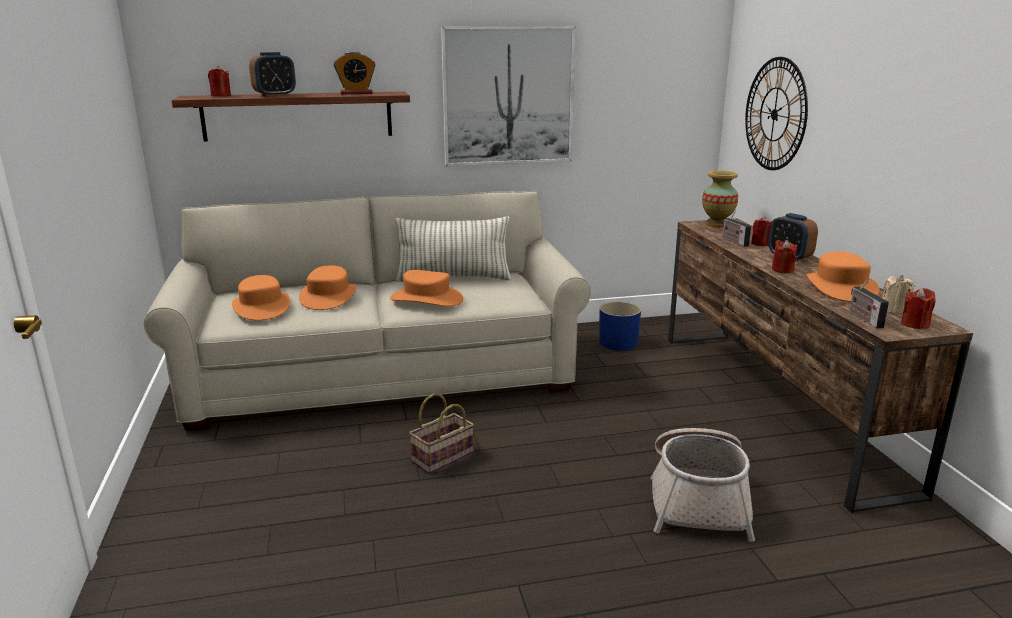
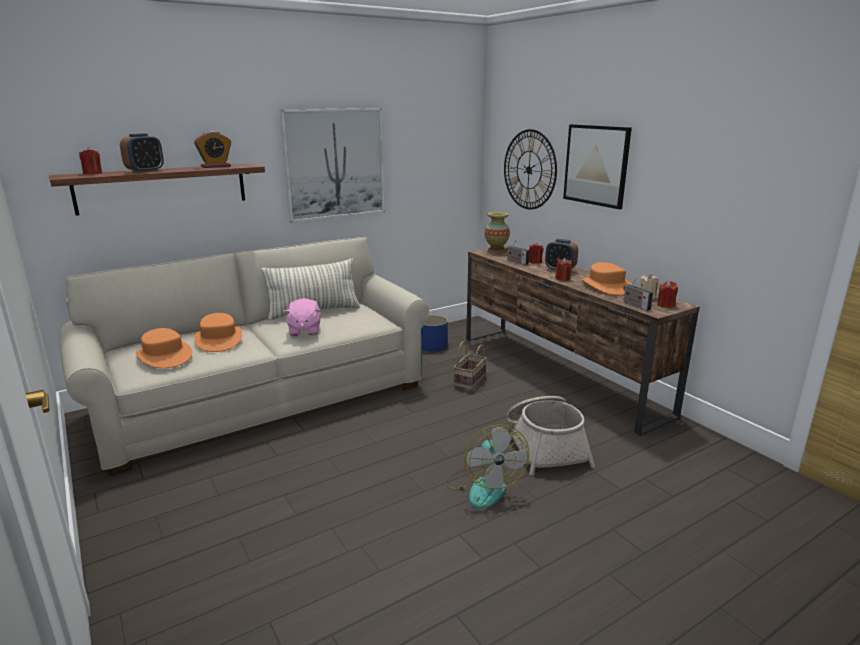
camera: 20 degrees left, 0 degrees up
orange hat [390,270,463,306] -> pink plush toy [283,298,321,336]
basket [409,393,474,474] -> basket moved to [453,341,487,391]
none -> fan [445,425,529,509]
none -> picture [563,124,632,209]

